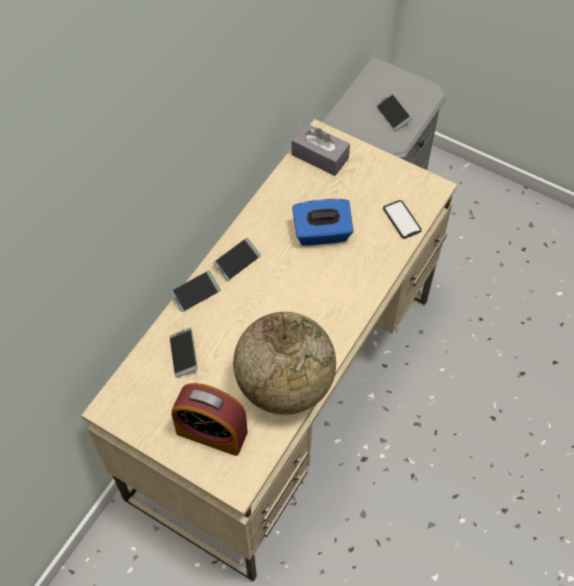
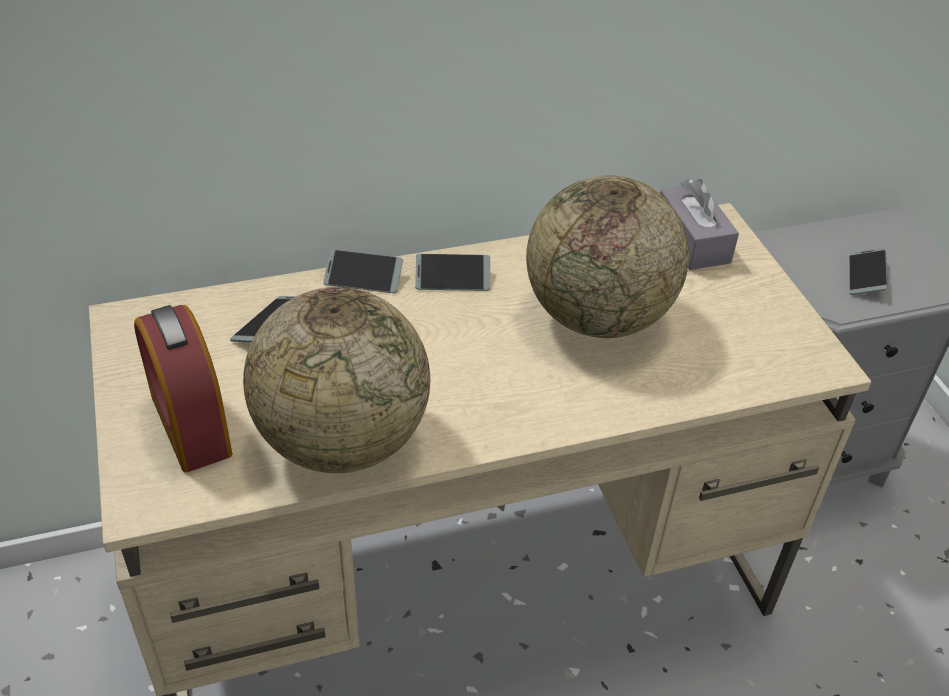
camera: 40 degrees right, 15 degrees down
blue tissue box [292,199,353,246] -> globe [526,175,689,338]
phone [383,200,422,239] -> none

